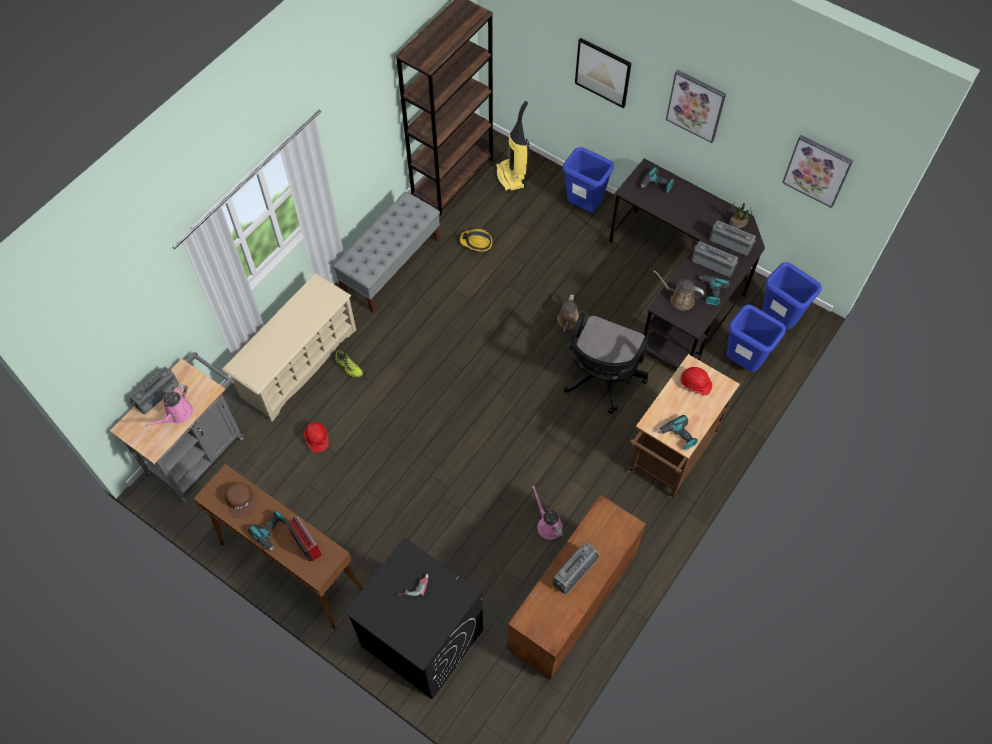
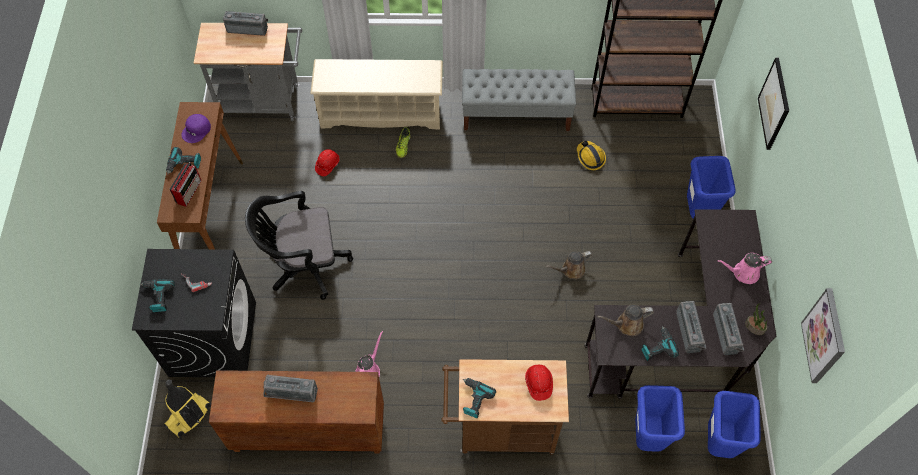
camera: 55 degrees right, 0 degrees up
pink watering can [146,384,193,427] -> pink watering can moved to [718,253,772,284]
brown cap [225,482,256,518] -> purple cap [181,114,211,143]
vacuum cleaner [496,101,530,193] -> vacuum cleaner moved to [164,380,211,440]
black office chair [564,313,649,414] -> black office chair moved to [245,191,353,300]
power drill [641,167,674,192] -> power drill moved to [140,279,175,312]
brown watering can [653,270,704,310] -> brown watering can turned 90 degrees counterclockwise [597,305,654,336]
picture [666,70,726,143] -> none

